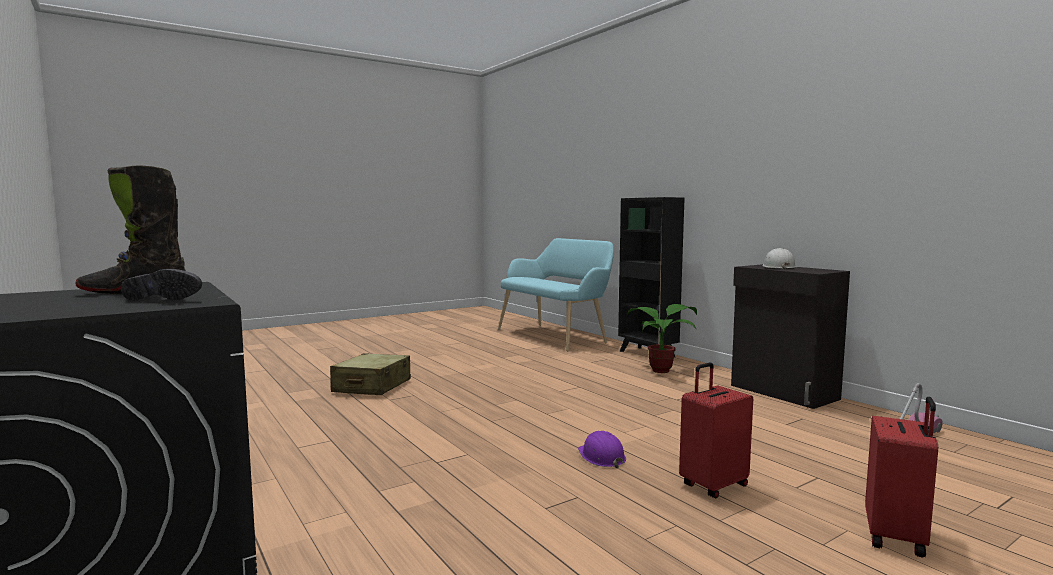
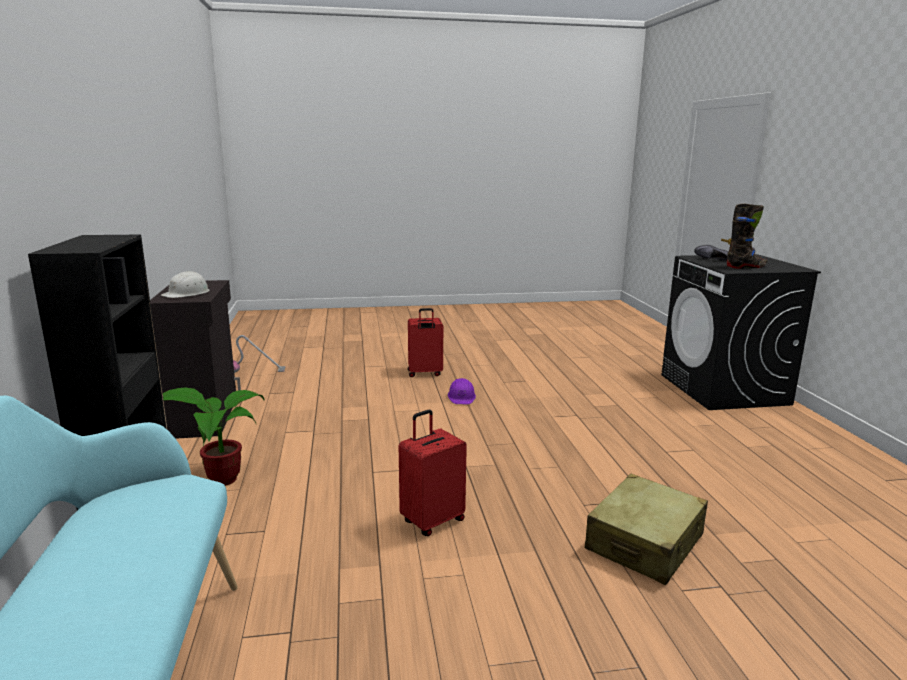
camera: 155 degrees left, 10 degrees up
red suitcase [865,397,938,558] -> red suitcase moved to [399,410,467,536]

